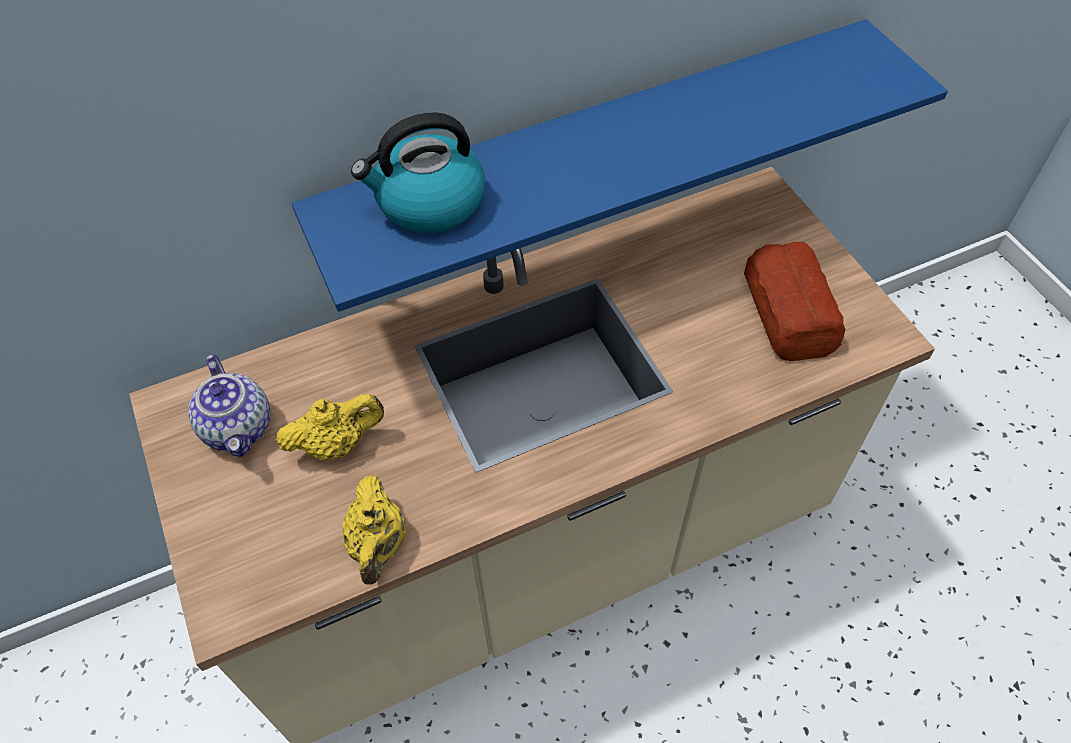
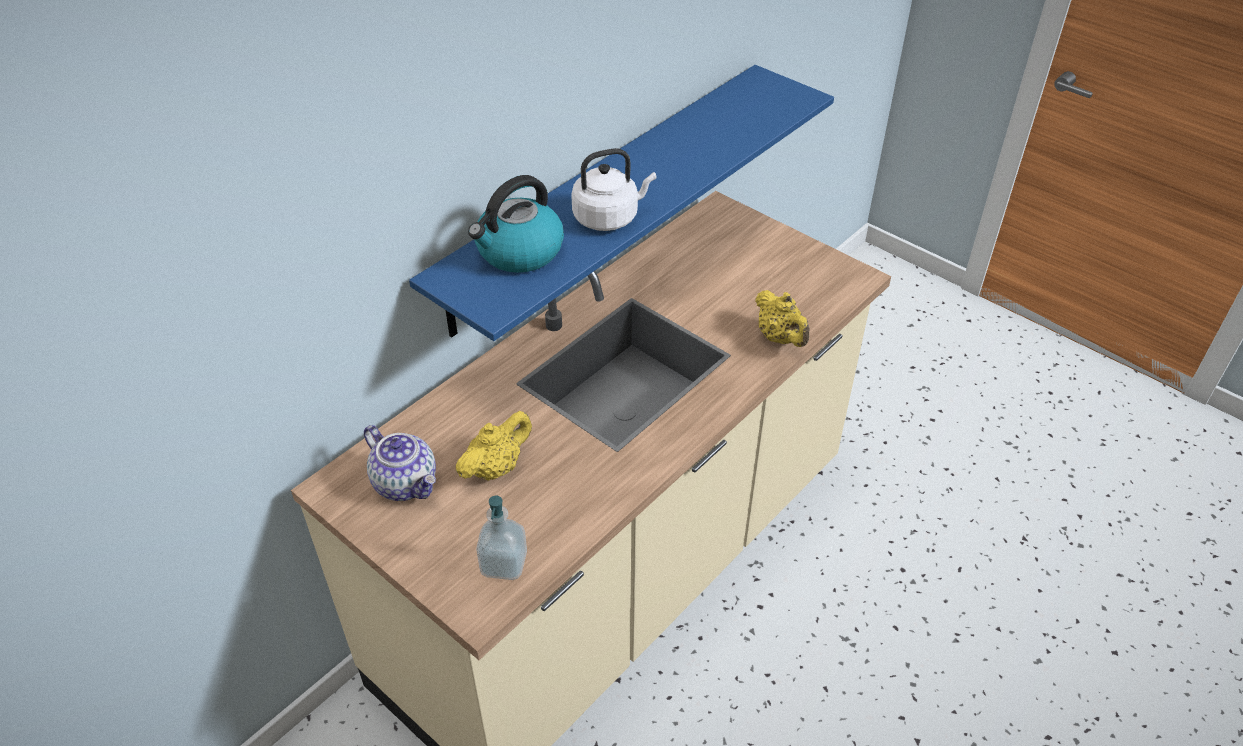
camera: 25 degrees left, 10 degrees down
yellow teapot [342,475,406,585] -> yellow teapot moved to [756,290,810,347]
bread [744,242,845,361] -> none
none -> soap dispenser [476,496,527,580]
none -> white kettle [571,148,656,231]

